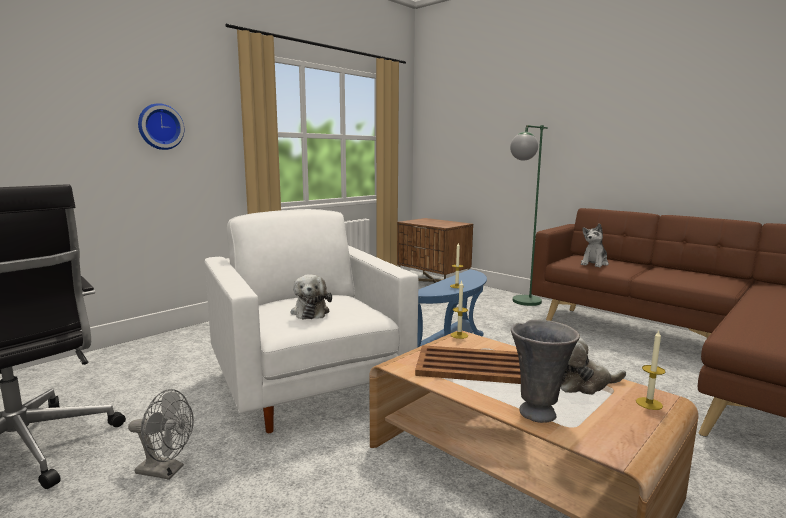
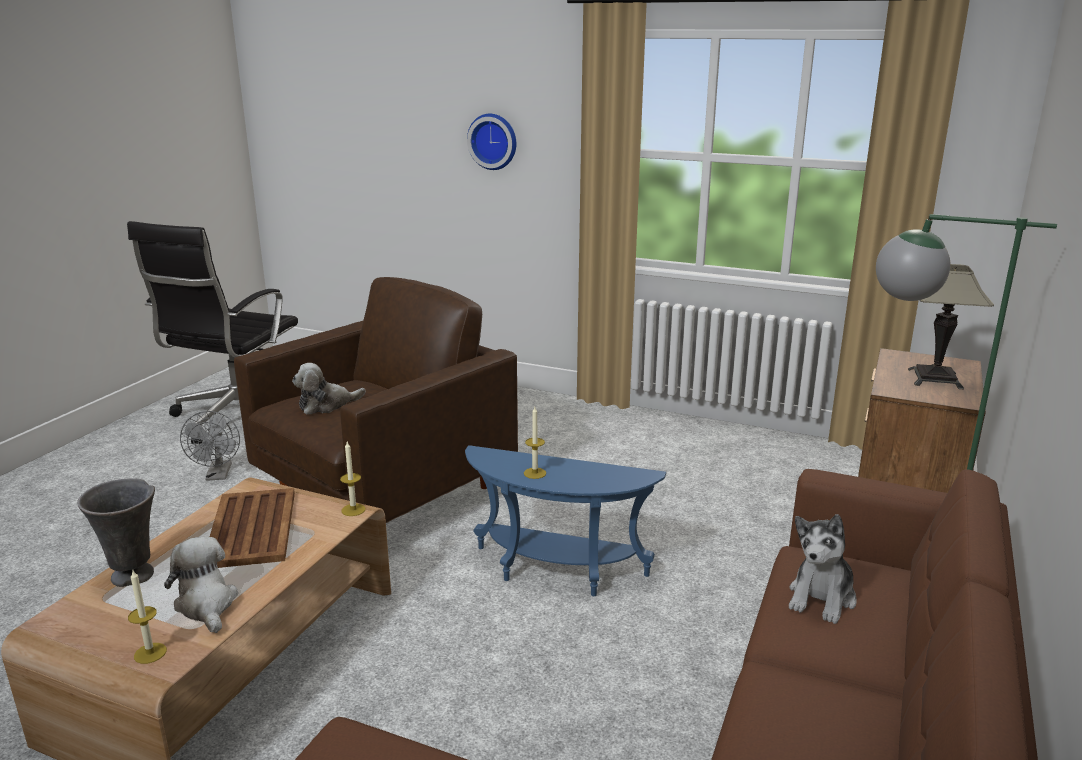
camera: 70 degrees right, 10 degrees up
white armchair [204,209,418,433] -> brown armchair [234,277,518,523]
plush toy [581,223,609,267] -> plush toy turned 75 degrees counterclockwise [789,514,857,624]
none -> table lamp [908,264,994,389]

